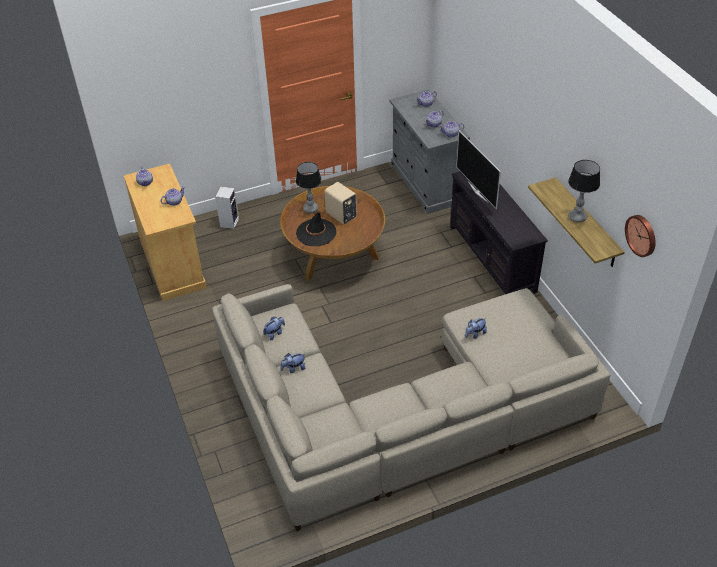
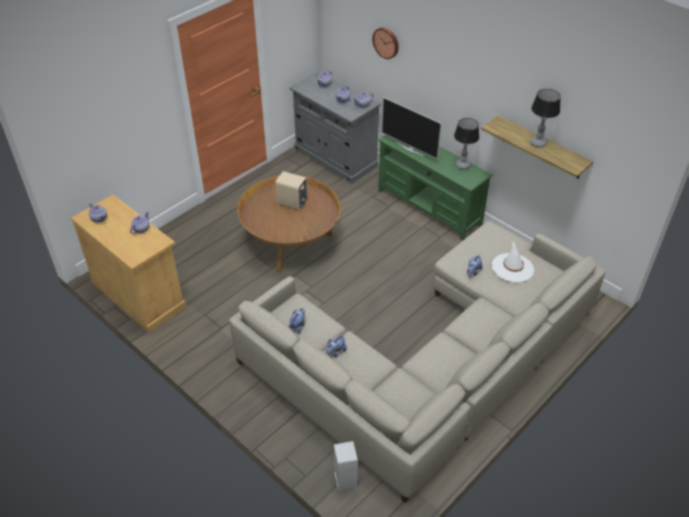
camera: 25 degrees left, 0 degrees up
speaker [215,186,239,229] -> speaker moved to [334,441,358,491]
table lamp [296,162,321,213] -> table lamp moved to [454,118,479,169]
black hat [296,211,336,246] -> none
black tv stand [450,171,548,294] -> green tv stand [378,135,493,241]
wall clock [625,215,656,257] -> wall clock moved to [372,27,399,59]
none -> white hat [492,242,534,282]

